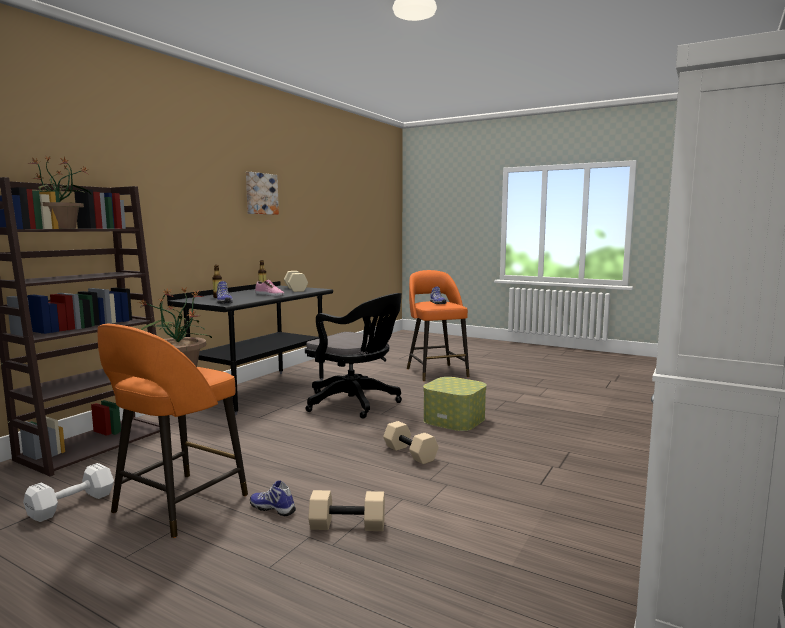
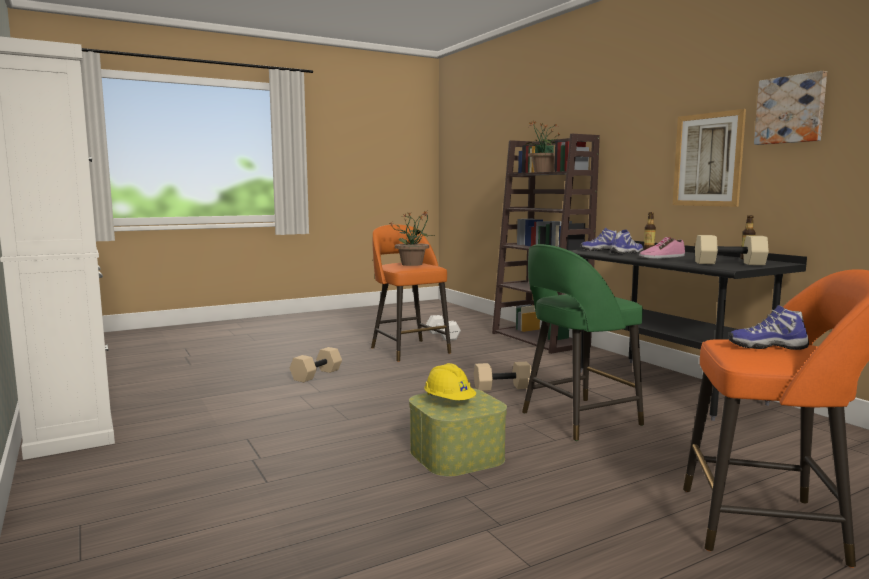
camera: 120 degrees right, 0 degrees up
shoe [250,481,296,516] -> shoe moved to [611,230,643,254]
black office chair [305,293,402,419] -> green stool [522,244,644,441]
beige dumbbell [383,421,439,464] -> beige dumbbell moved to [474,362,531,391]
none -> yellow hard hat [424,363,476,400]
none -> picture [673,109,746,207]

